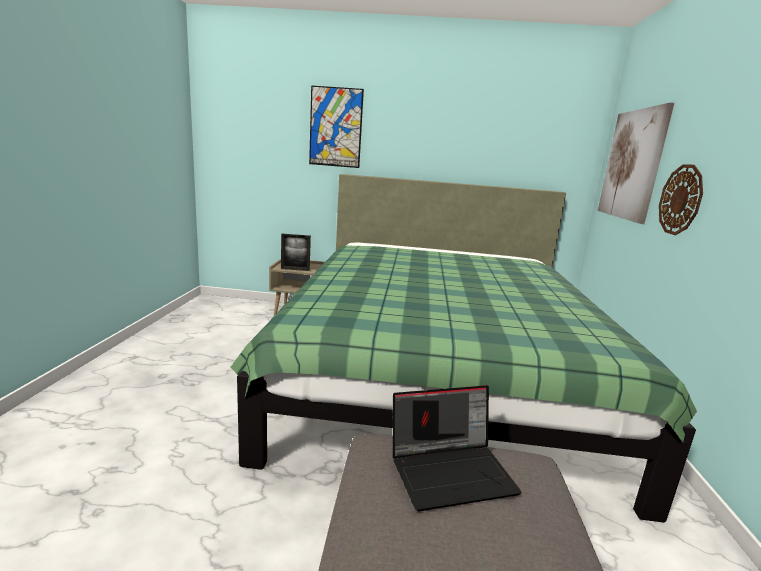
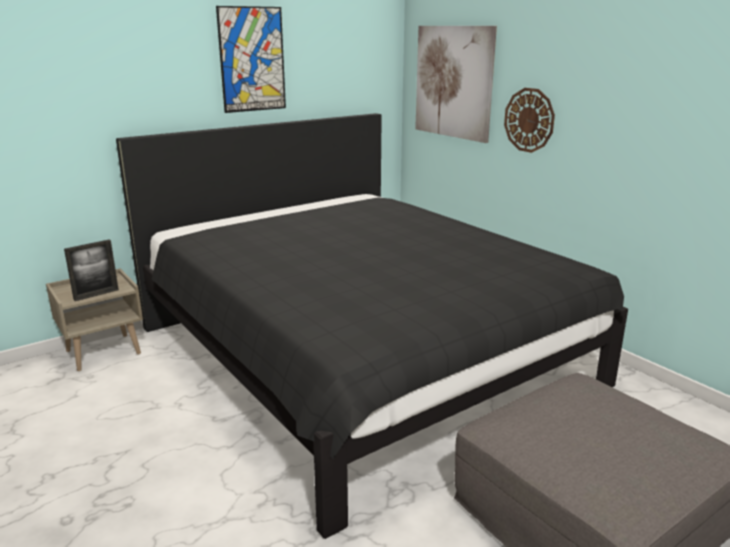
camera: 40 degrees left, 5 degrees up
green bed [231,174,697,523] -> black bed [116,113,628,539]
picture [309,85,364,168] -> picture moved to [216,6,286,113]
laptop [393,385,522,511] -> none

